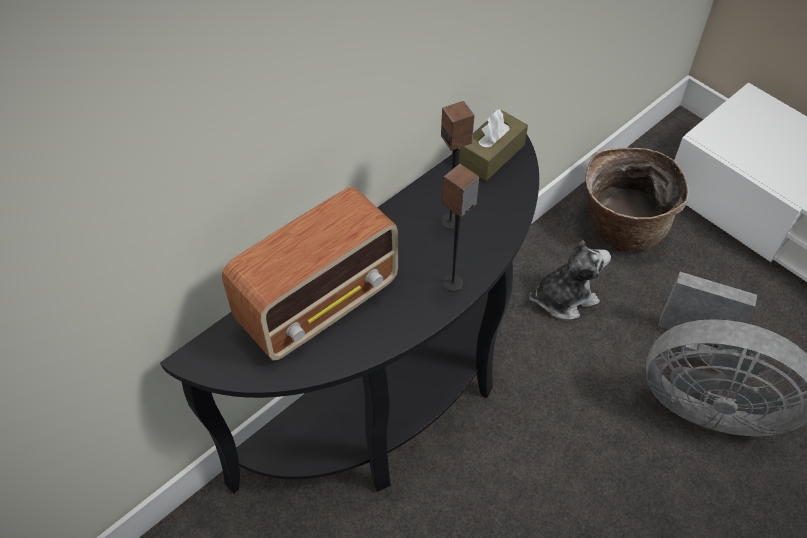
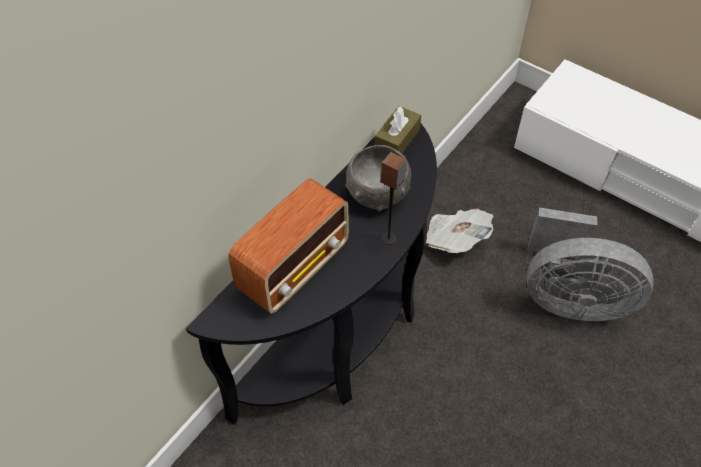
camera: 10 degrees left, 0 degrees up
speaker [441,101,475,229] -> grey bowl [345,145,411,211]
plush toy [529,240,611,320] -> newspaper [426,209,493,253]
basket [586,148,689,252] -> none

